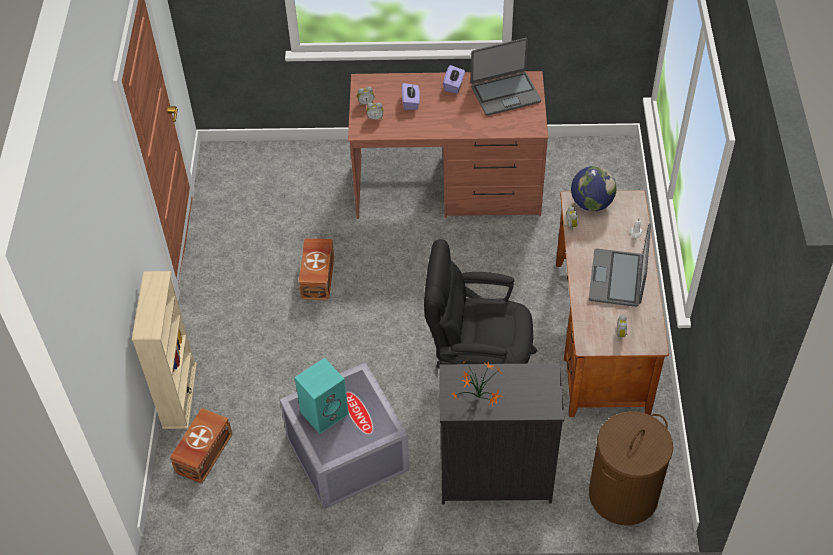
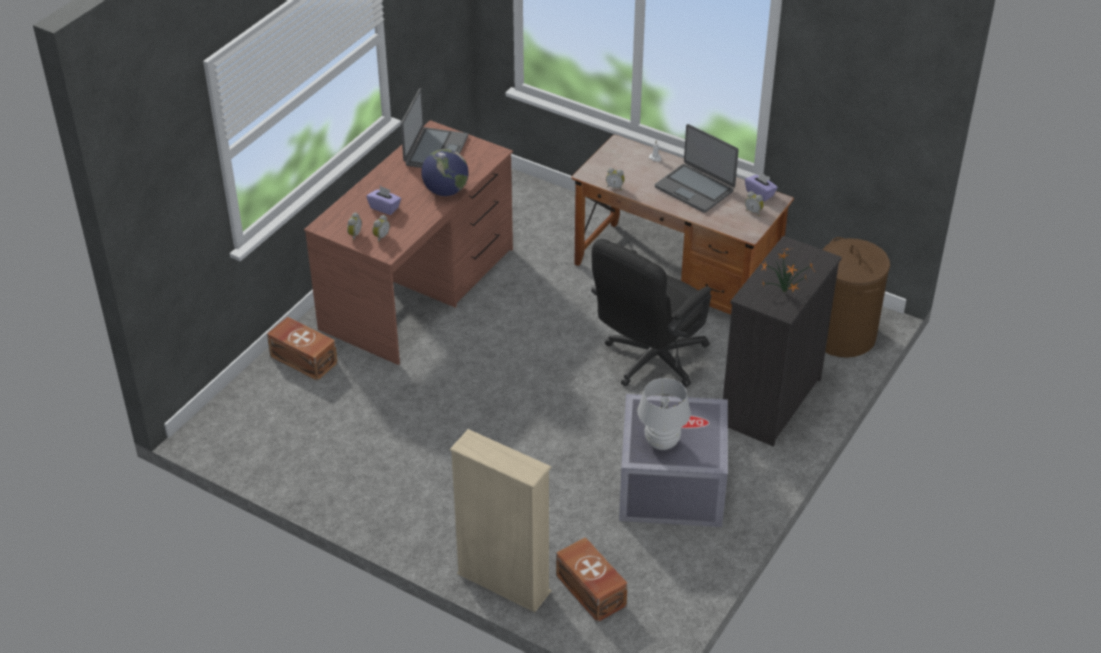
camera: 60 degrees left, 10 degrees down
turquoise speaker [294,358,349,434] -> white table lamp [637,378,691,450]
brown storage box [298,238,334,300] -> brown storage box moved to [267,317,338,381]
purple tissue box [443,65,465,93] -> purple tissue box moved to [745,172,778,202]
globe [571,166,616,211] -> globe moved to [422,149,468,196]

